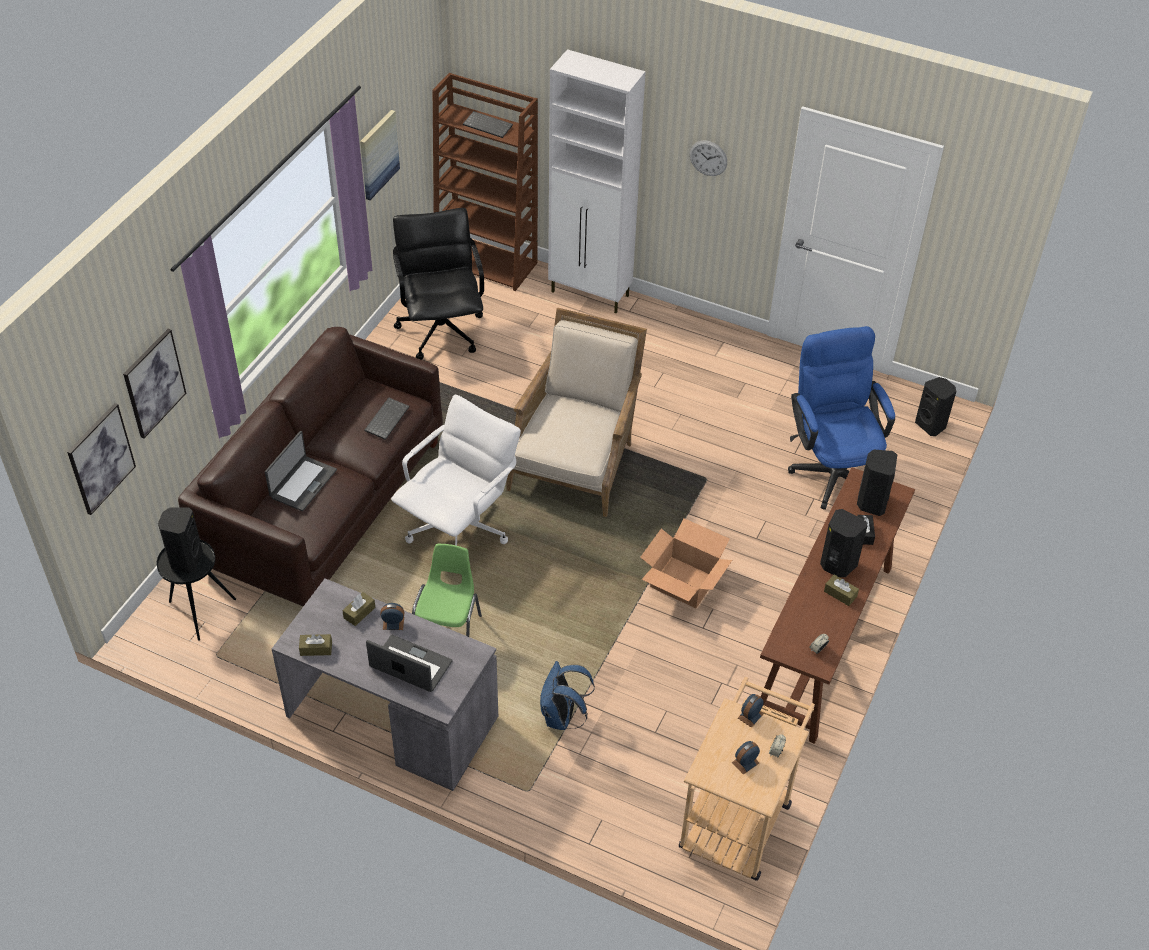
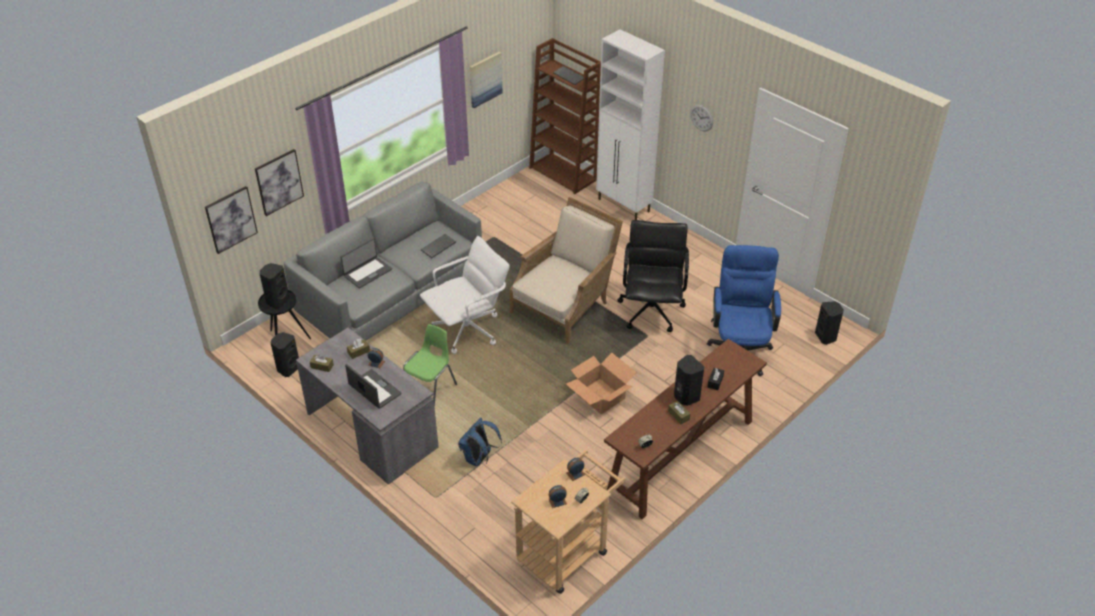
camera: 20 degrees right, 5 degrees down
brown sofa [178,327,443,606] -> grey sofa [284,182,482,340]
black office chair [393,208,484,360] -> black office chair moved to [617,220,689,332]
black speaker [857,449,897,516] -> black speaker moved to [271,332,299,377]

